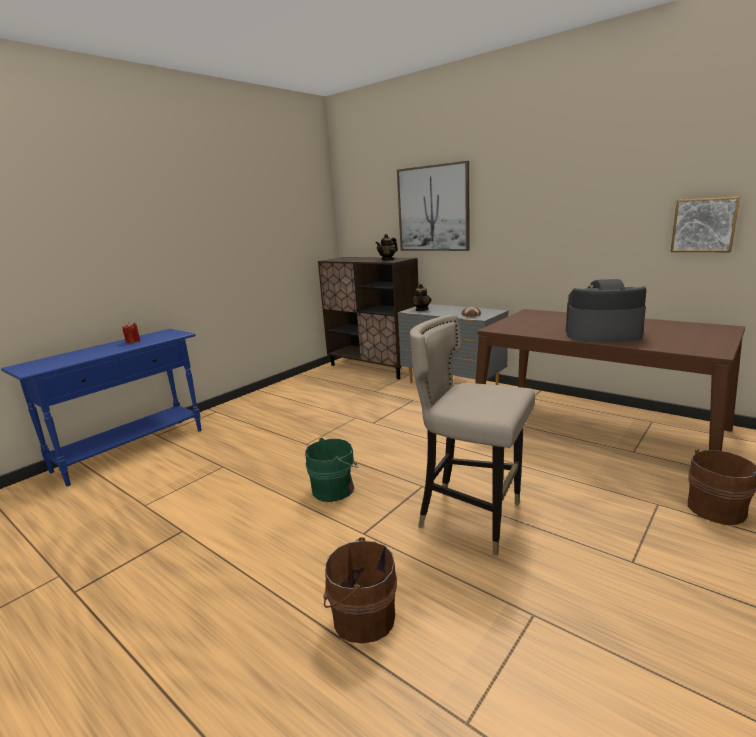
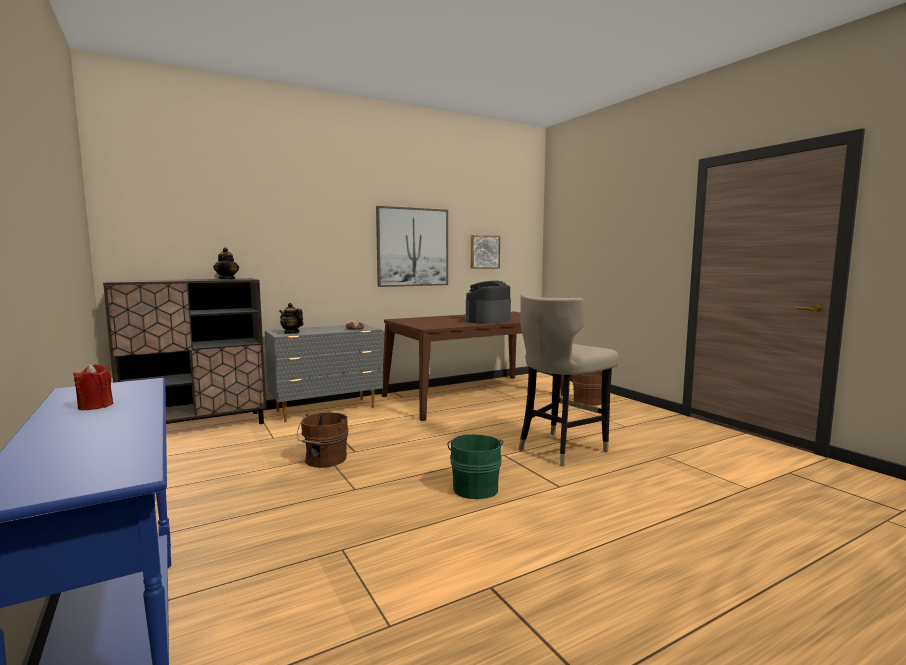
camera: 70 degrees left, 10 degrees down
brown bucket [323,537,397,644] -> brown bucket moved to [297,412,349,468]
picture [397,161,470,251] -> picture moved to [376,206,448,287]

